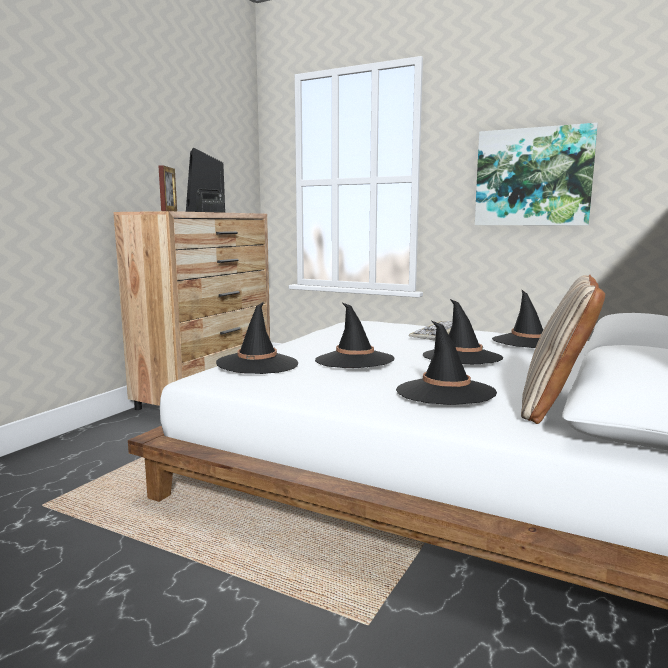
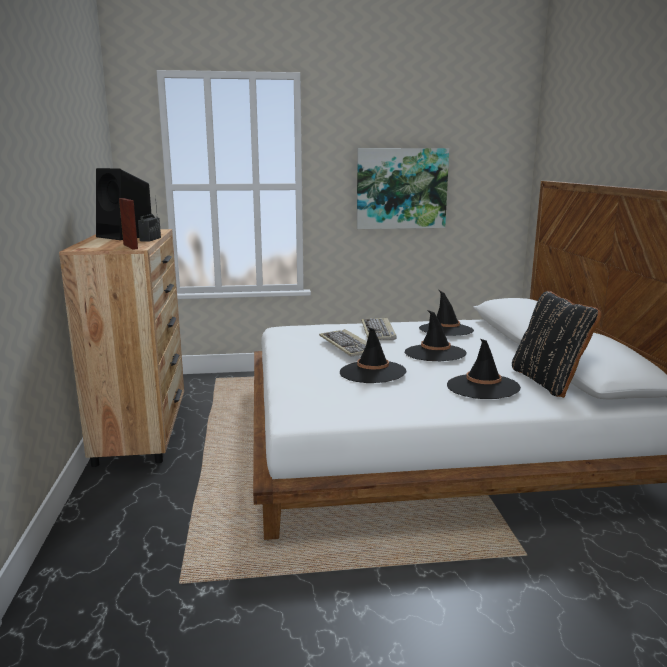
camera: 35 degrees left, 5 degrees up
black hat [216,302,298,374] -> none
beige pillow [521,275,605,424] -> black pillow [512,291,601,398]
none -> keyboard [319,329,367,357]

